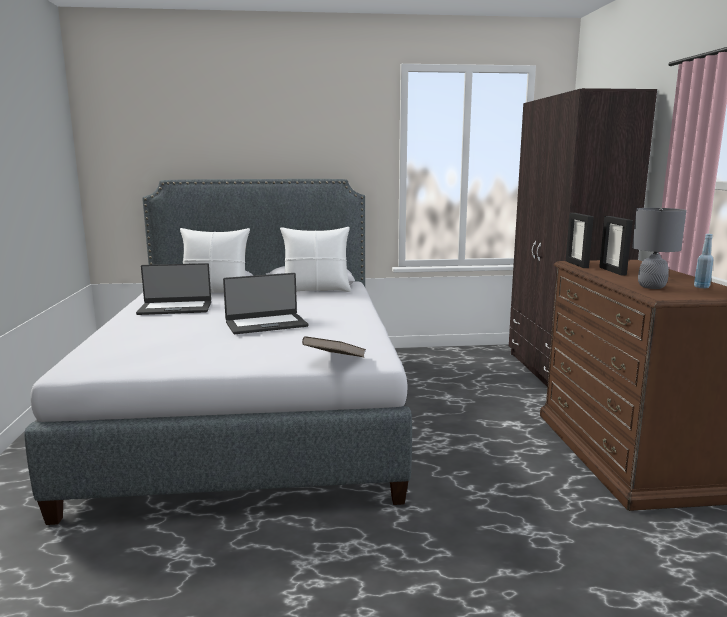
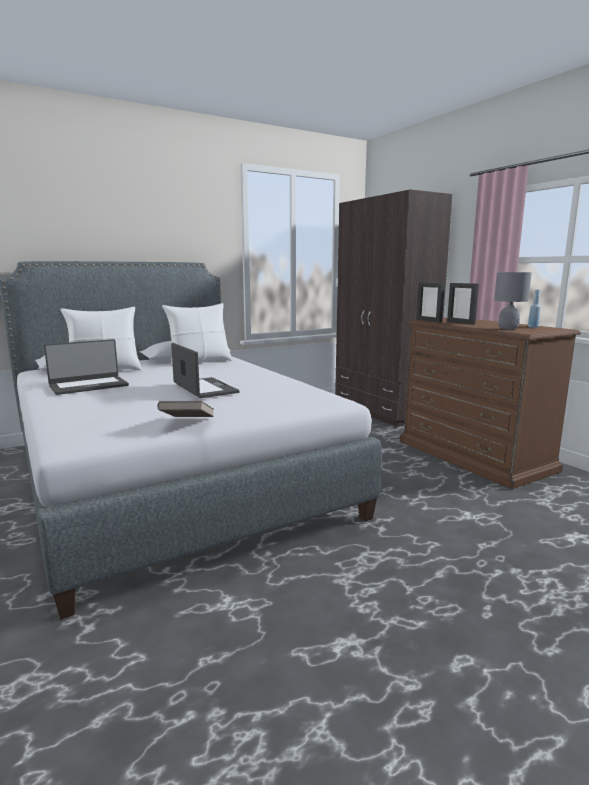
camera: 25 degrees left, 0 degrees up
laptop [223,273,308,334] -> laptop turned 75 degrees counterclockwise [171,343,240,398]
brown book [302,336,366,357] -> brown book moved to [157,401,214,417]

